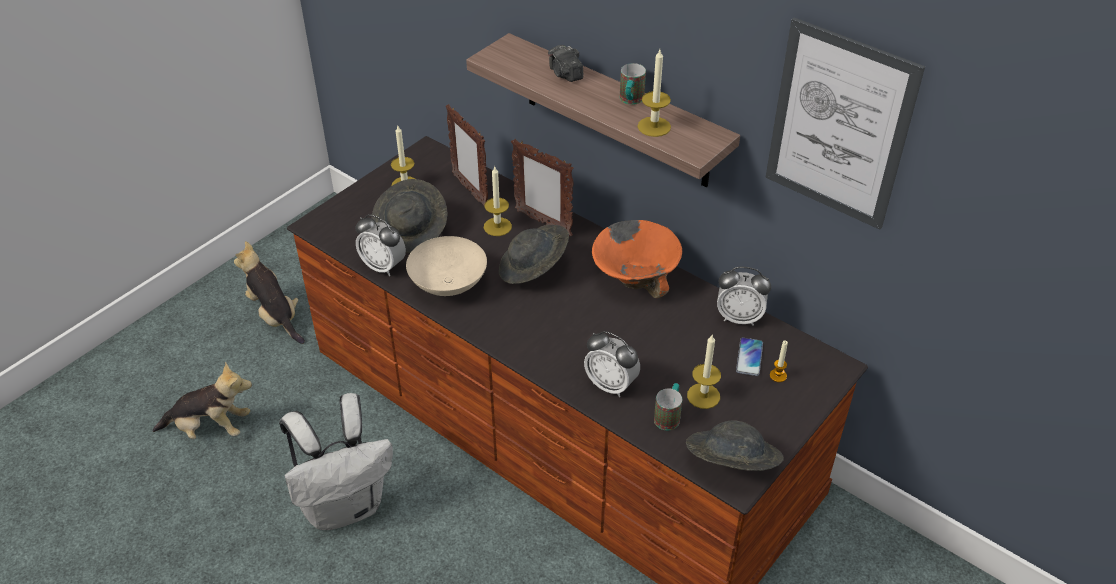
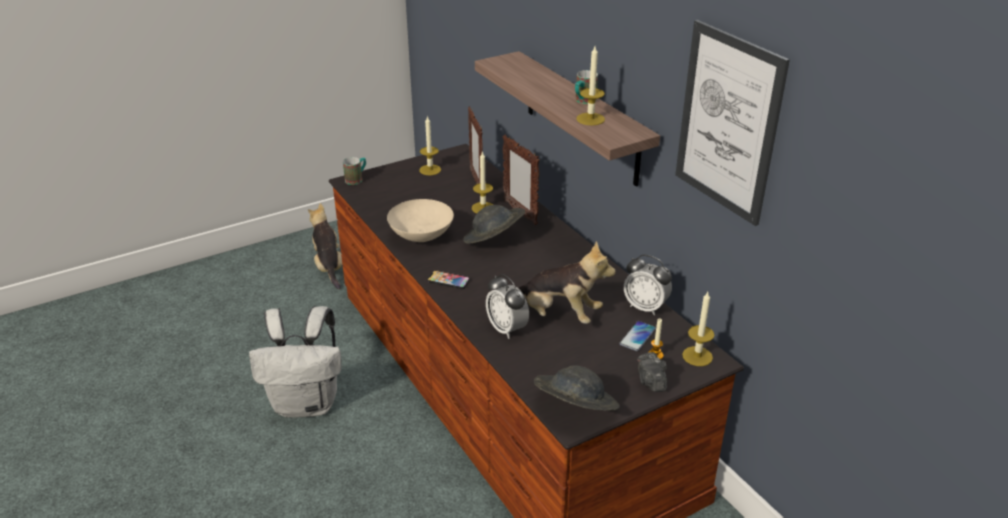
camera: 20 degrees right, 10 degrees down
plush toy [152,362,252,439] -> plush toy moved to [519,241,616,324]
alarm clock [355,214,406,276] -> none
grey hat [372,179,448,253] -> none
camera [548,45,583,82] -> camera moved to [637,352,667,392]
orange bowl [592,220,682,298] -> none
mug [654,383,682,430] -> mug moved to [343,157,366,185]
candle [687,335,721,409] -> candle moved to [682,292,714,366]
none -> phone [427,270,470,289]

